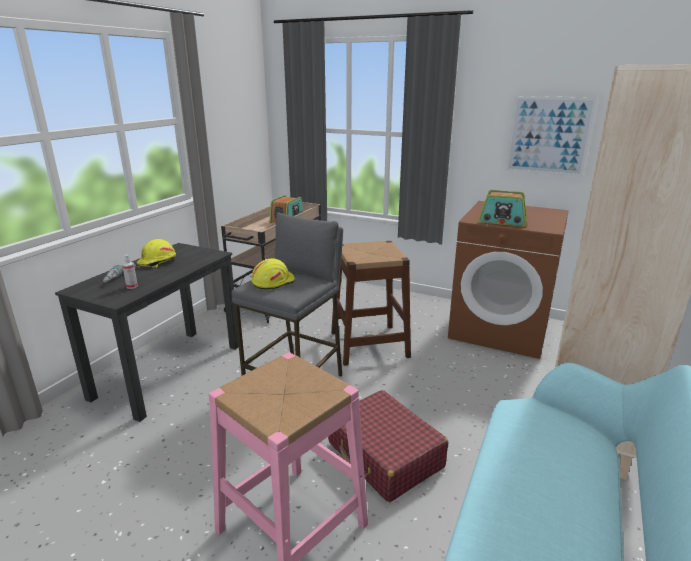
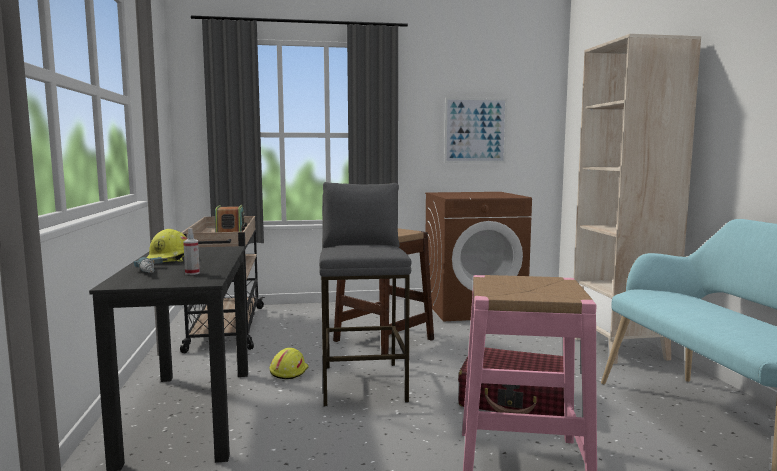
camera: 35 degrees left, 15 degrees down
yellow hard hat [251,258,295,290] -> yellow hard hat moved to [269,348,309,379]
radio [478,190,526,227] -> none

